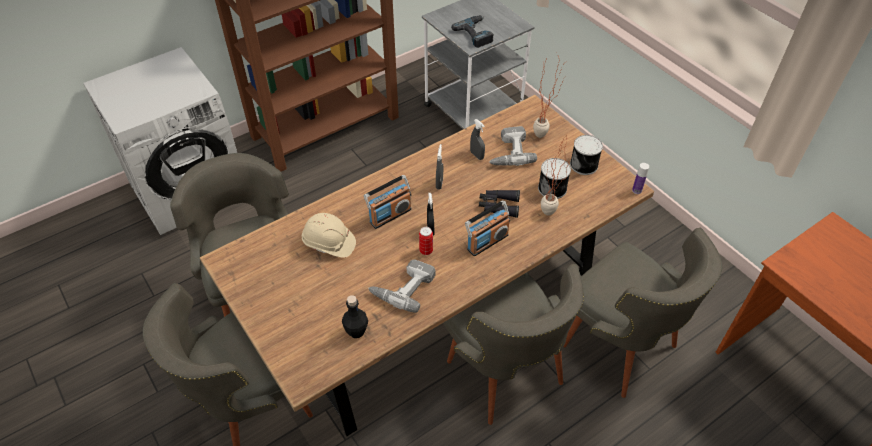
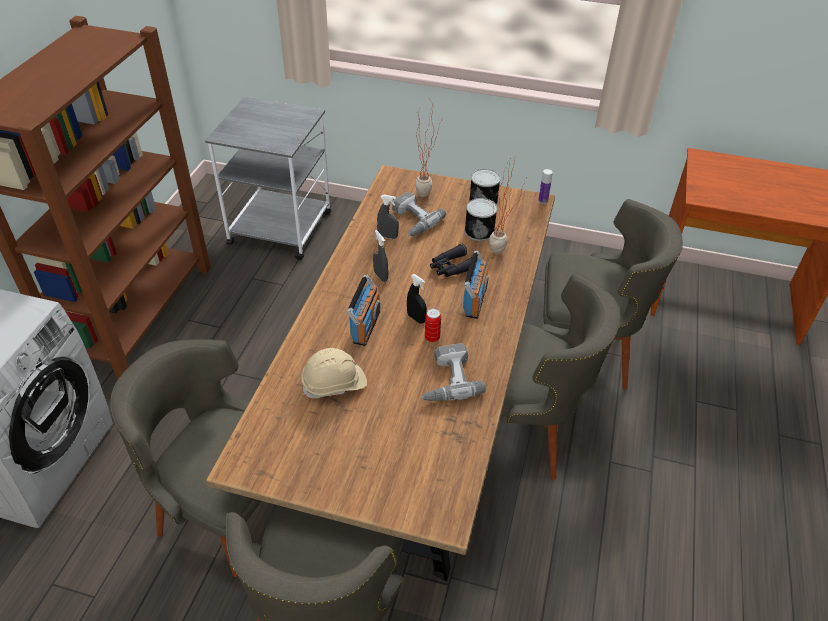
camera: 40 degrees left, 5 degrees down
black bottle [342,295,368,338] -> none
power drill [451,15,494,48] -> none

